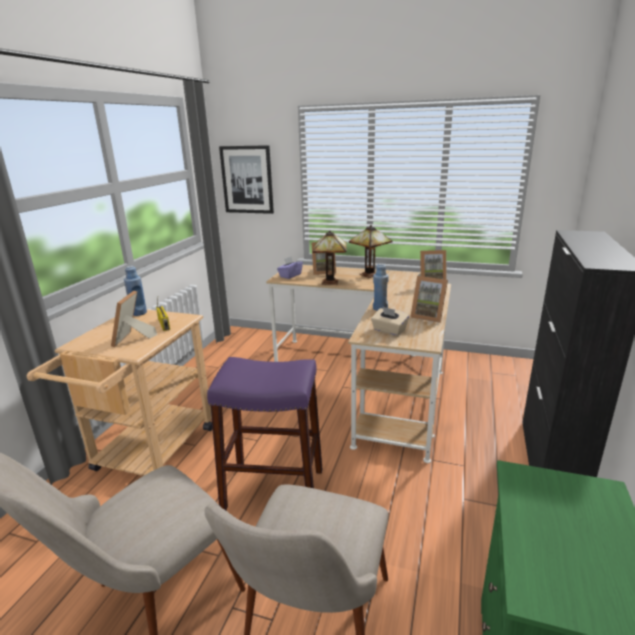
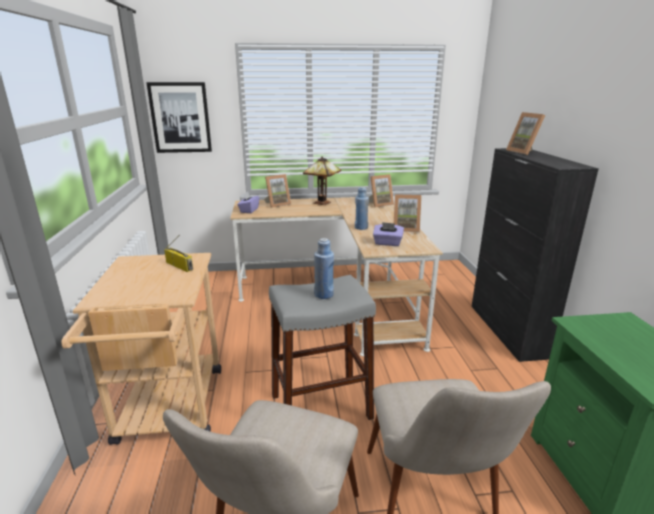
camera: 25 degrees left, 0 degrees up
picture frame [111,291,157,347] -> picture frame moved to [506,112,545,155]
blue bottle [124,266,147,316] -> blue bottle moved to [314,238,334,299]
purple stool [207,357,322,510] -> grey stool [269,275,376,420]
table lamp [313,230,347,285] -> none
beige tissue box [371,306,409,336] -> purple tissue box [373,222,404,246]

